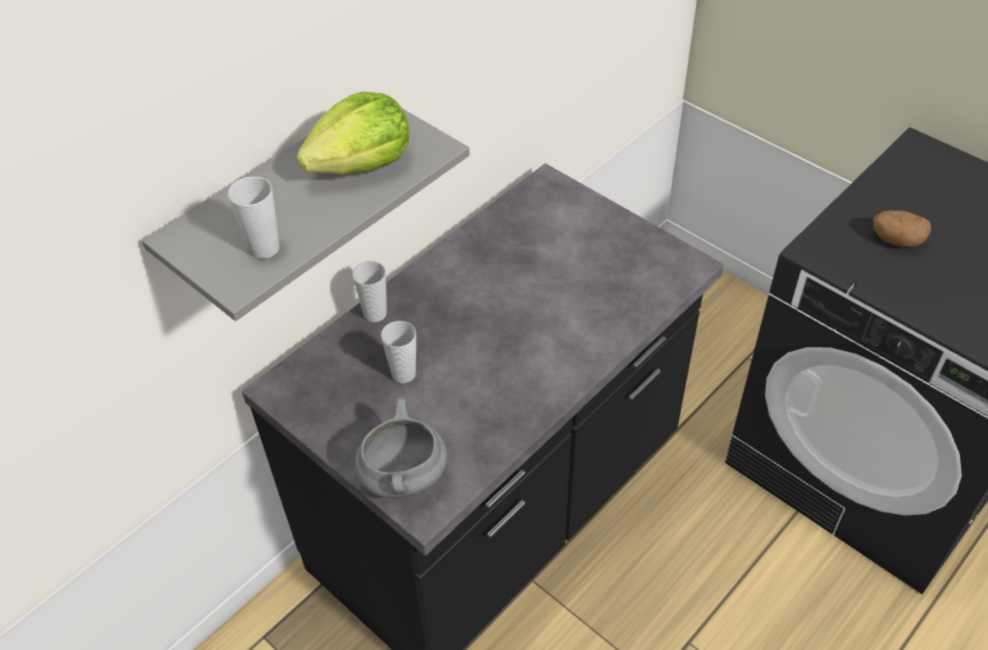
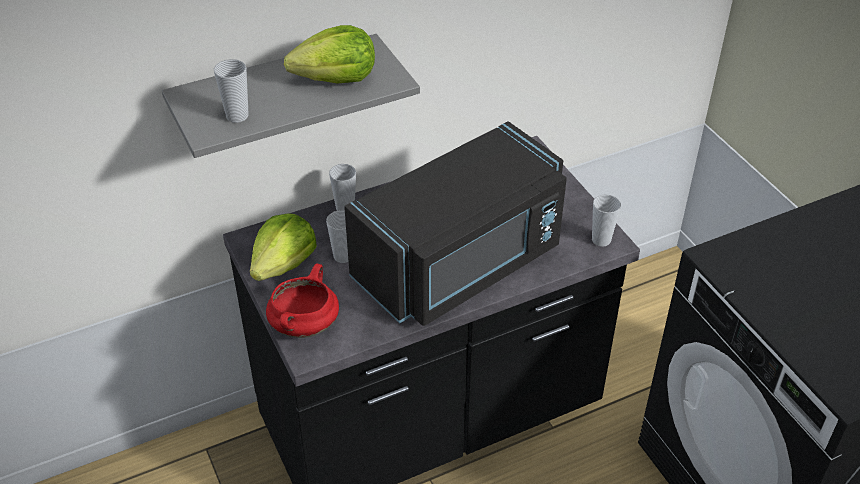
camera: 20 degrees right, 5 degrees down
grey cooking pot [355,398,448,499] -> red cooking pot [266,263,339,338]
potato [873,211,931,247] -> none
none -> lettuce [250,213,317,281]
none -> black microwave [344,121,567,326]
none -> cup [592,194,621,247]

